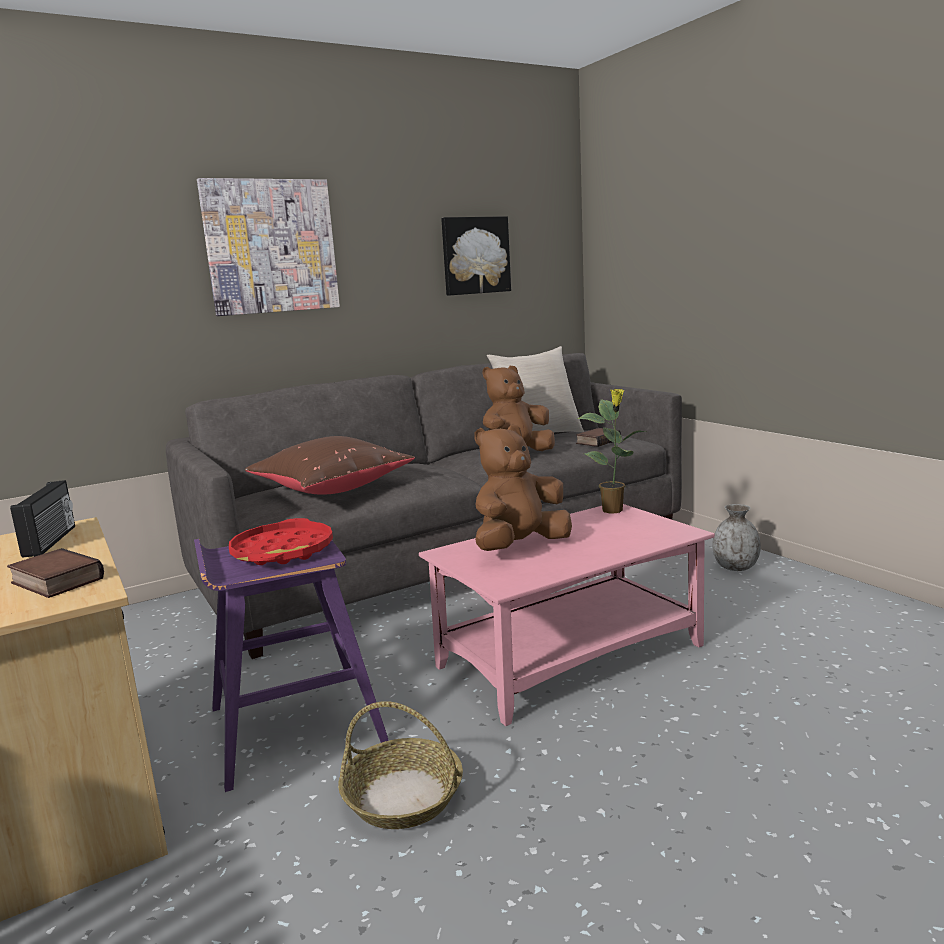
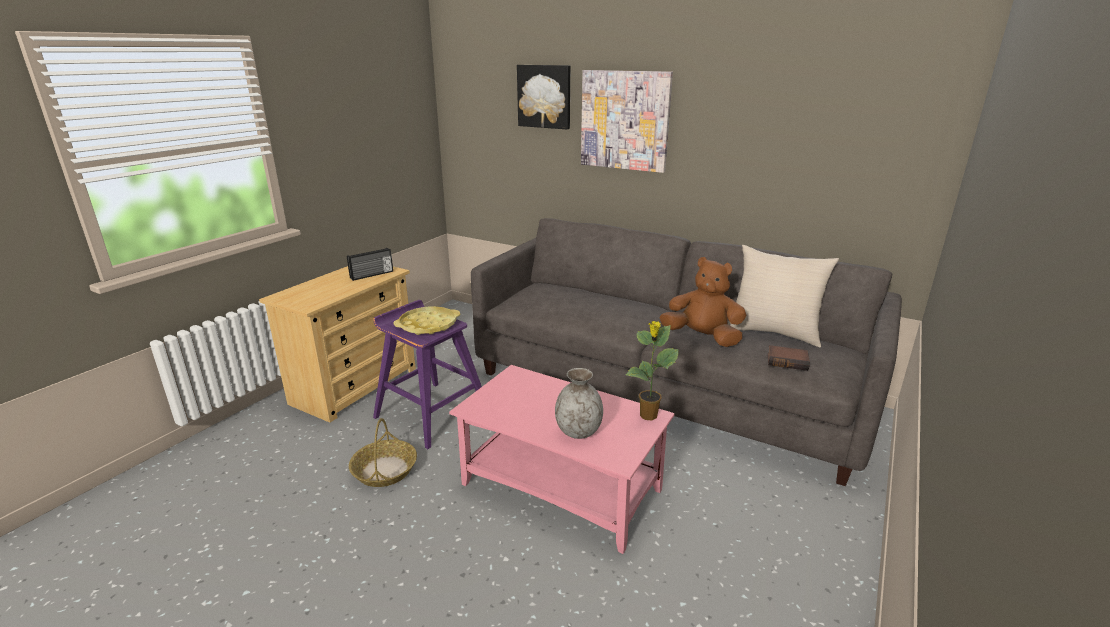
camera: 60 degrees right, 10 degrees up
book [7,548,104,598] -> none
red tray [229,518,333,565] -> yellow tray [393,306,460,335]
brown pillow [245,436,415,495] -> none
picture [441,216,511,295] -> picture moved to [517,65,570,130]
brown plush toy [474,425,572,551] -> none
grey vase [712,504,761,571] -> grey vase moved to [555,368,603,439]

